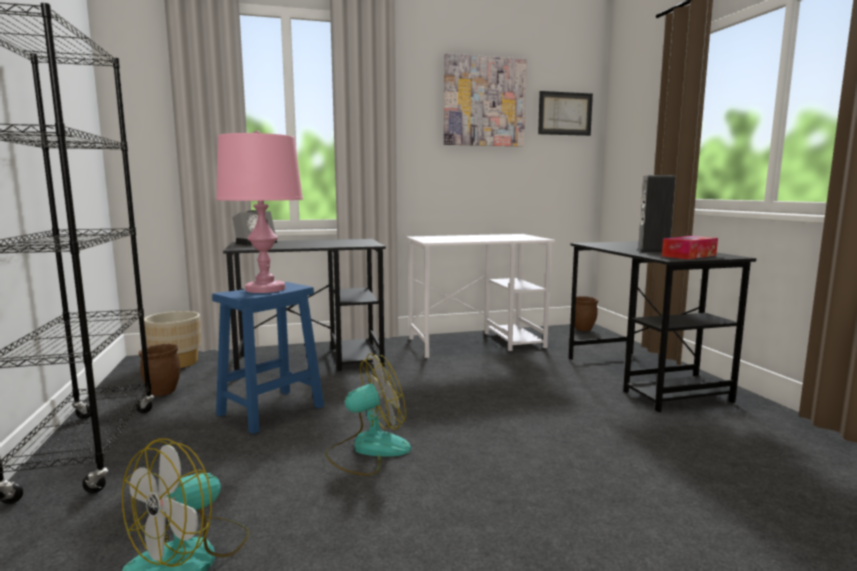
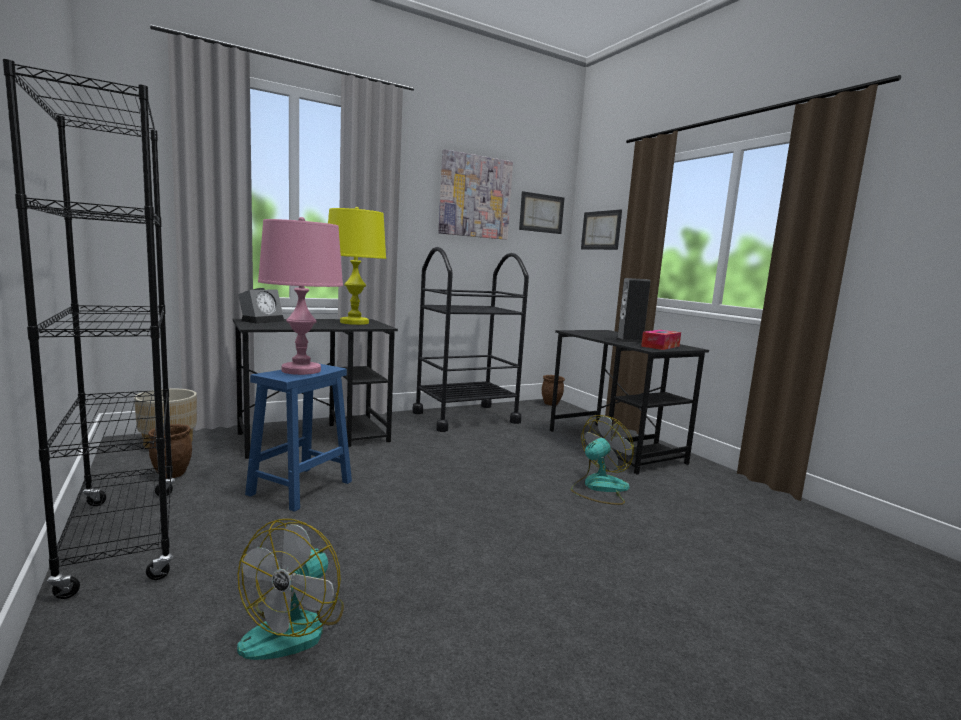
camera: 15 degrees left, 0 degrees up
fan [325,353,411,476] -> fan moved to [571,415,634,505]
white desk [406,234,555,358] -> black cart [412,247,529,432]
none -> yellow table lamp [328,207,386,325]
none -> picture [581,210,622,250]

